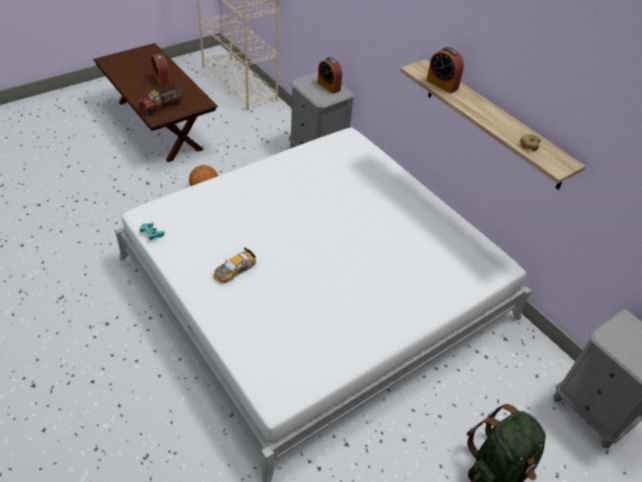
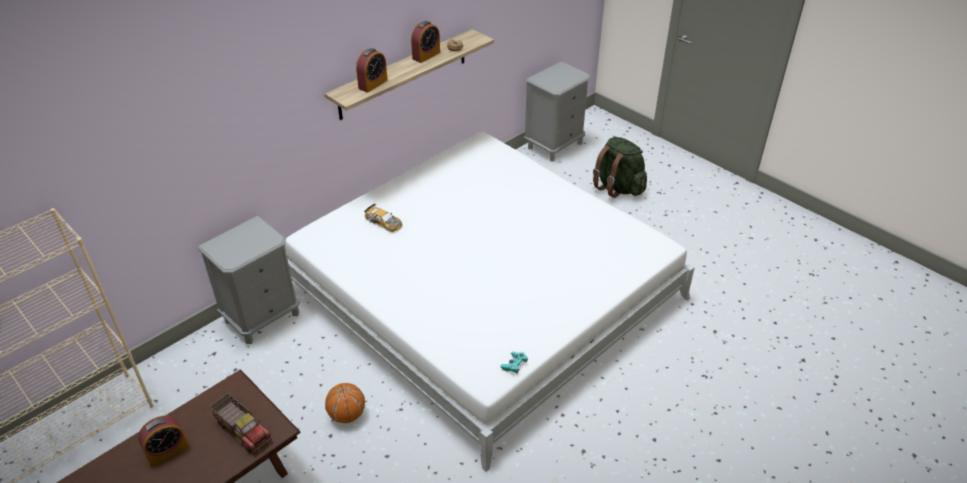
camera: 95 degrees left, 5 degrees down
toy car [214,248,256,284] -> toy car moved to [364,203,403,232]
alarm clock [317,57,342,94] -> alarm clock moved to [411,21,440,63]

